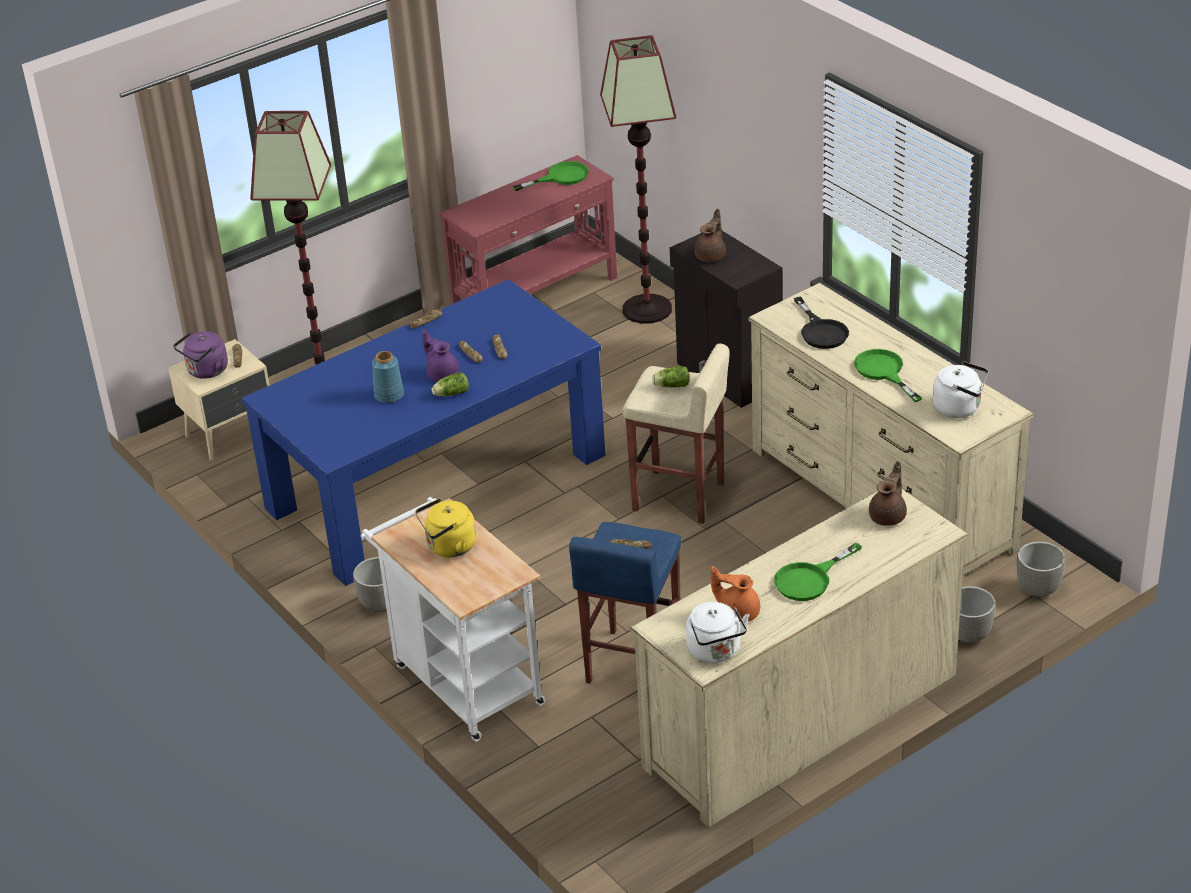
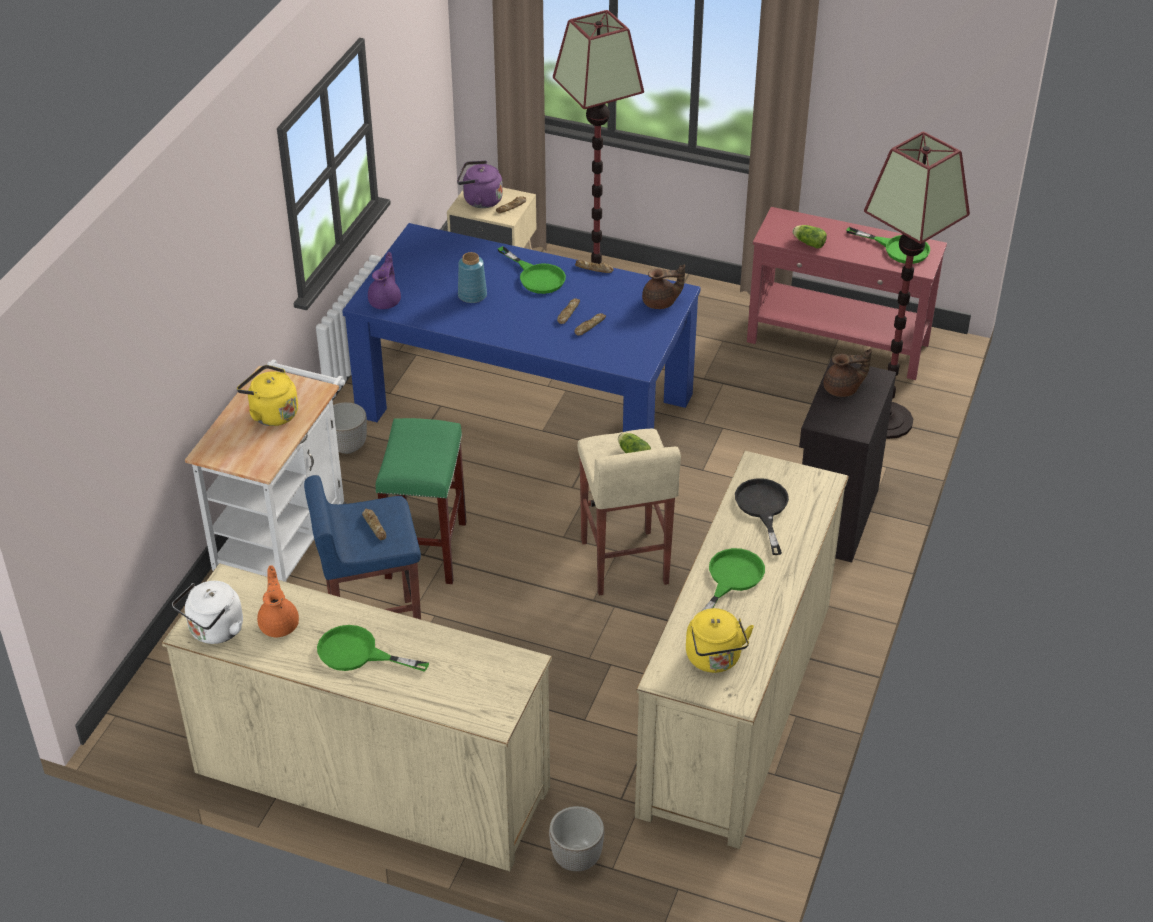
camera: 55 degrees right, 5 degrees up
purple teapot [422,329,460,382] -> purple teapot moved to [368,252,401,309]
lettuce [431,372,469,396] -> lettuce moved to [793,225,827,249]
black frying pan [794,297,849,349] -> black frying pan turned 135 degrees clockwise [735,478,789,555]
brown teapot [869,461,907,526] -> brown teapot moved to [642,264,685,309]
white kettle [933,361,988,418] -> yellow kettle [686,608,754,673]
planter [1017,541,1065,597] -> none
none -> green stool [375,418,466,584]
none -> green frying pan [498,246,566,294]

